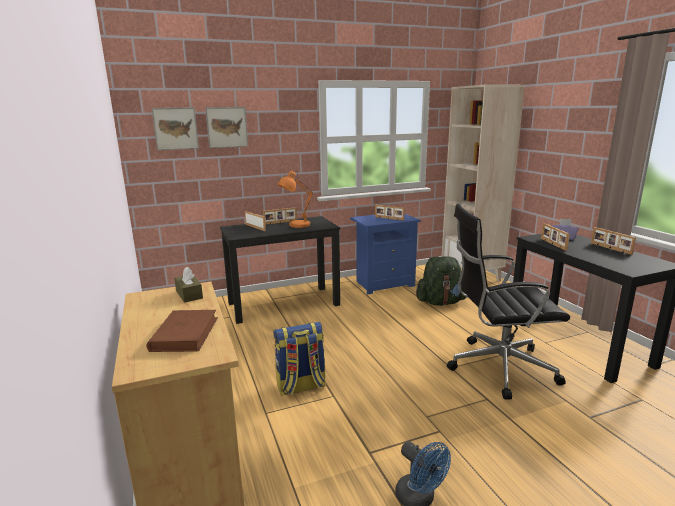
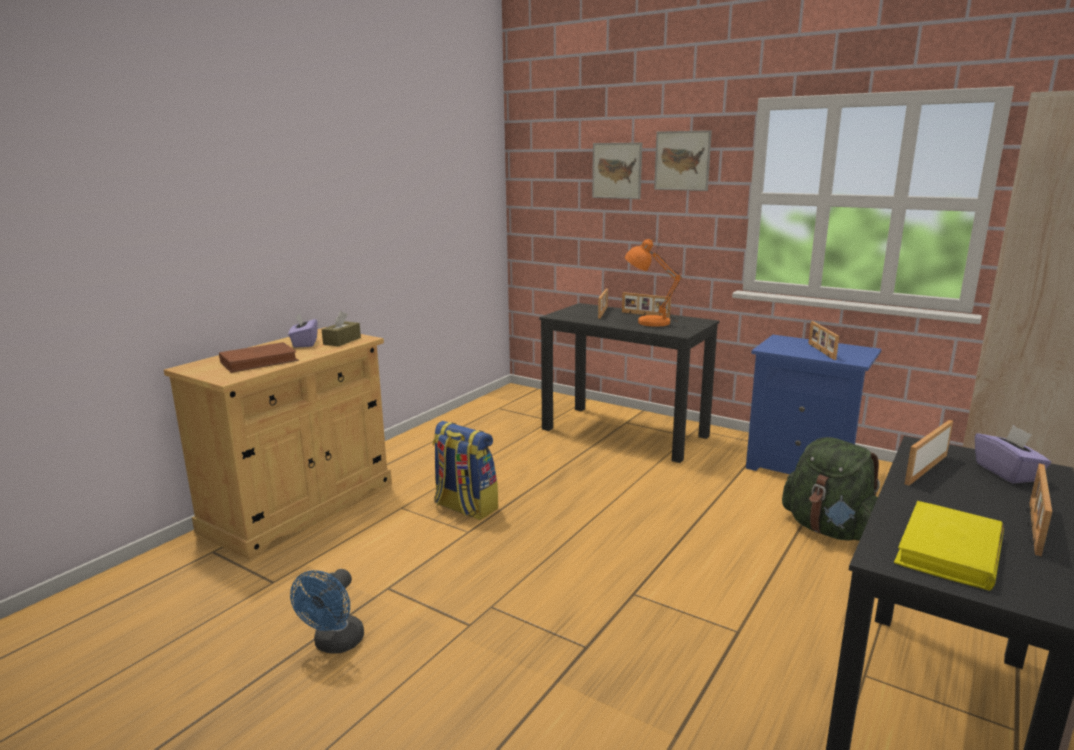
camera: 55 degrees right, 0 degrees up
picture [152,107,199,150] -> picture moved to [654,130,712,191]
black office chair [447,204,570,400] -> none
none -> purple tissue box [288,313,318,348]
none -> yellow book [894,501,1004,591]

